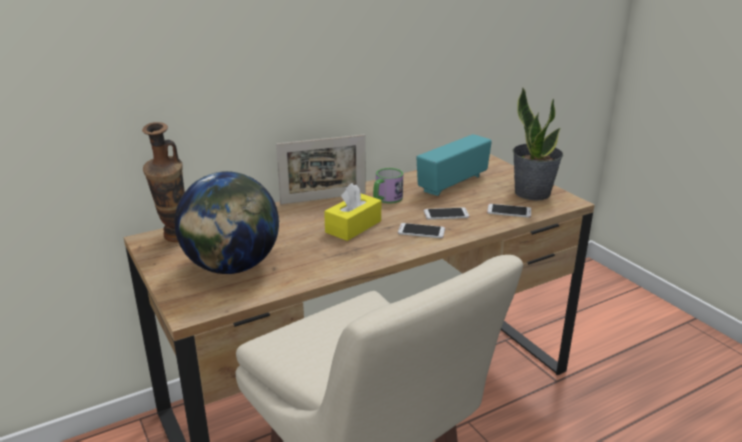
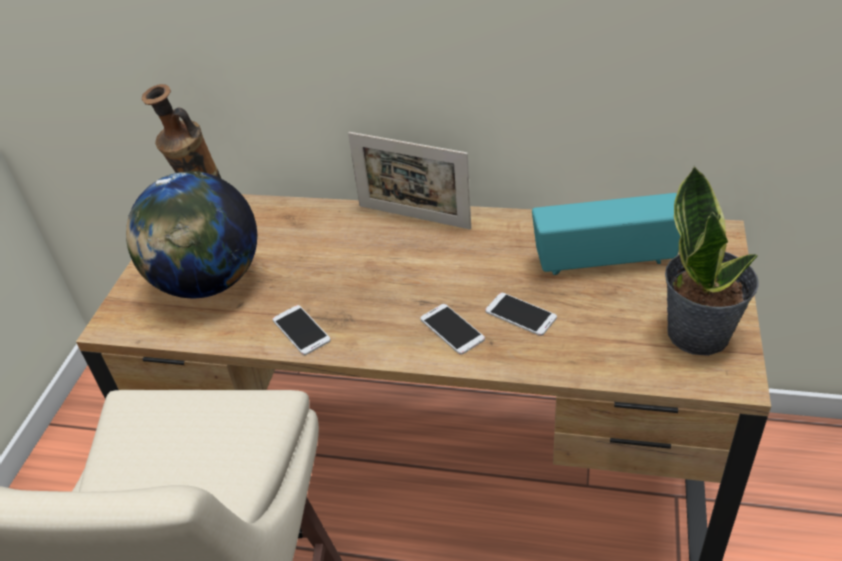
camera: 45 degrees right, 15 degrees up
yellow tissue box [324,183,381,241] -> none
mug [373,168,403,204] -> none
phone [487,204,531,218] -> phone moved to [273,305,331,355]

